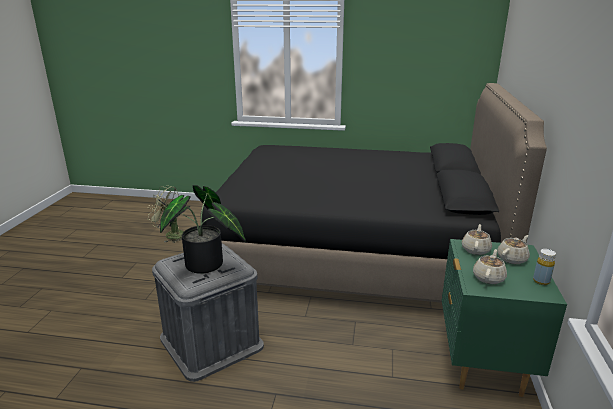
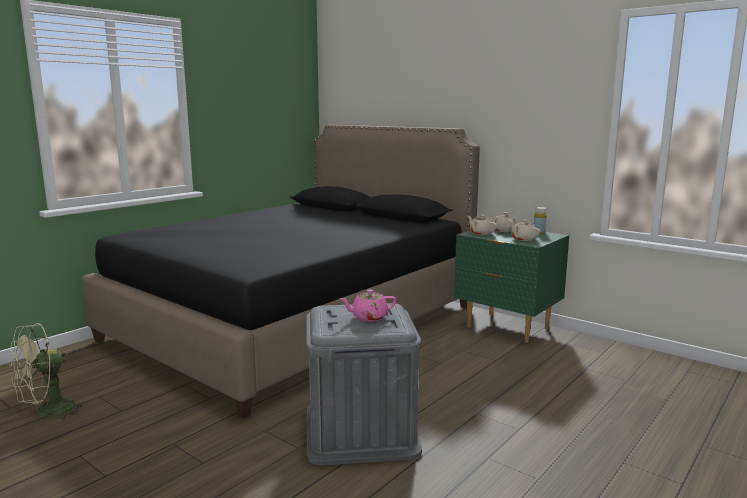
camera: 60 degrees left, 10 degrees down
potted plant [160,185,246,274] -> pink teapot [339,290,396,321]

